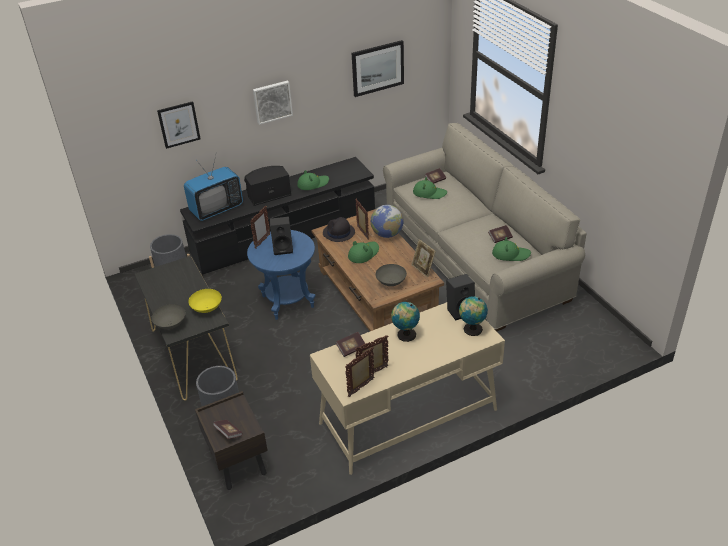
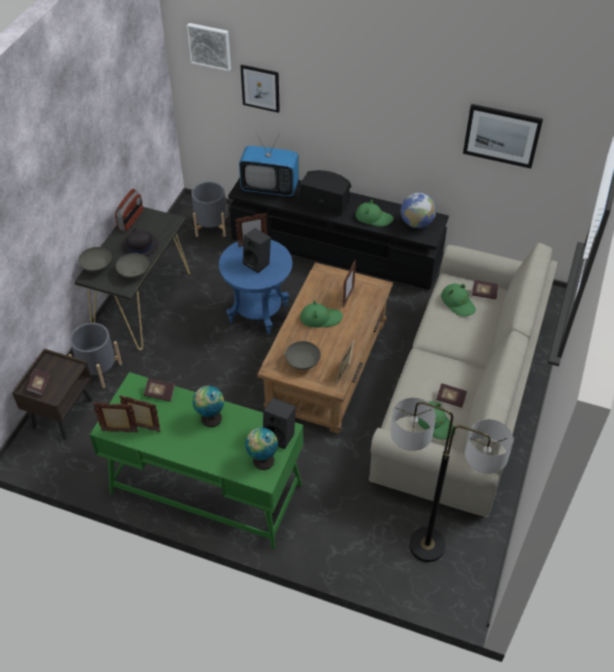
camera: 45 degrees right, 10 degrees up
yellow bowl [188,289,222,313] -> grey bowl [116,253,149,279]
picture [253,81,293,125] -> picture moved to [187,23,231,71]
beige desk [310,302,505,475] -> green desk [90,372,303,550]
black hat [323,217,355,242] -> black hat moved to [121,228,158,256]
globe [371,205,404,238] -> globe moved to [401,193,436,228]
none -> radio [115,189,143,232]
none -> floor lamp [390,397,513,562]

